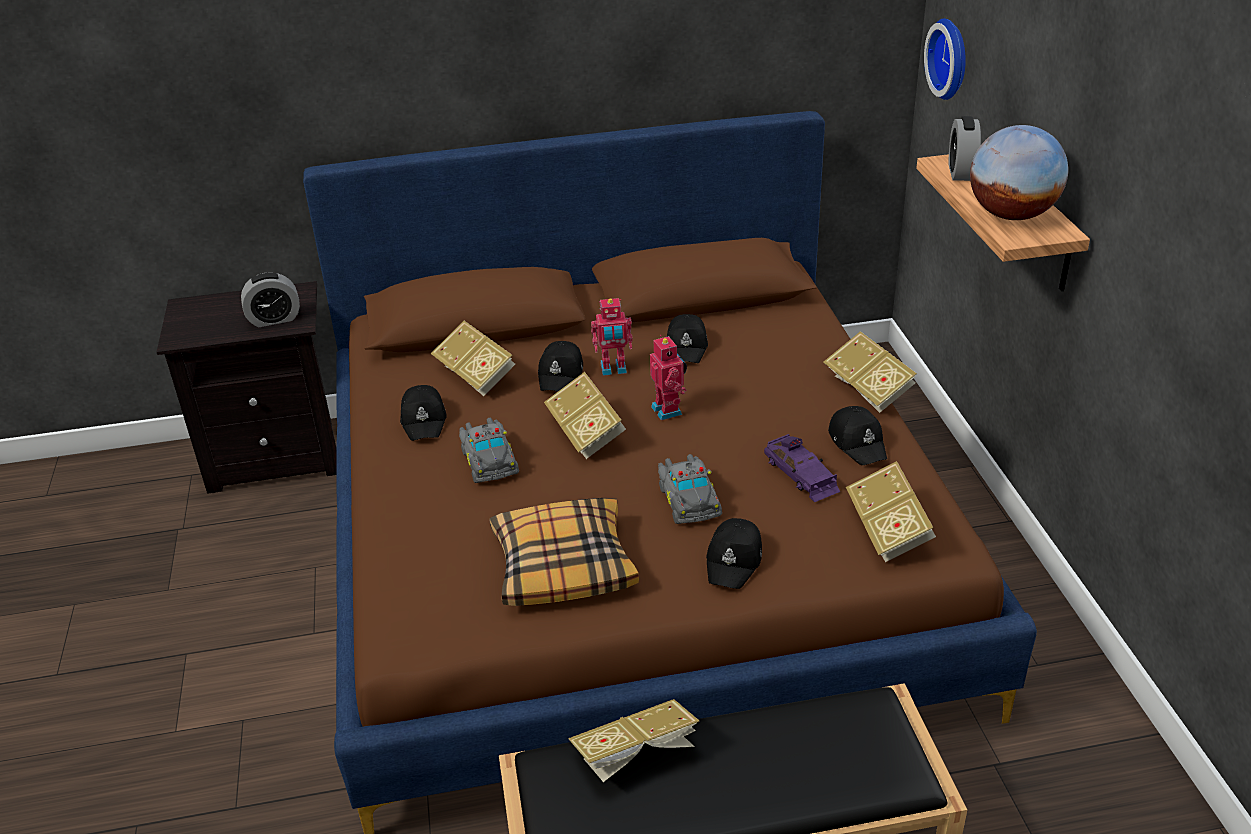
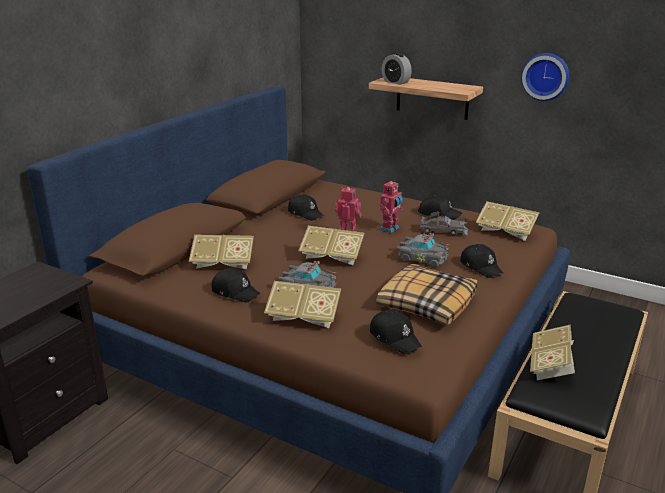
camera: 50 degrees left, 10 degrees down
alarm clock [241,272,300,327] -> none
black cap [538,341,583,392] -> black cap moved to [370,310,422,354]
toy robot [591,298,633,376] -> toy robot moved to [380,180,403,233]
purple toy car [764,434,840,502] -> grey toy car [419,211,468,236]
book [823,331,917,413] -> book moved to [264,281,341,328]
wall clock [924,18,966,100] -> wall clock moved to [521,53,569,101]
globe [970,125,1068,220] -> none

